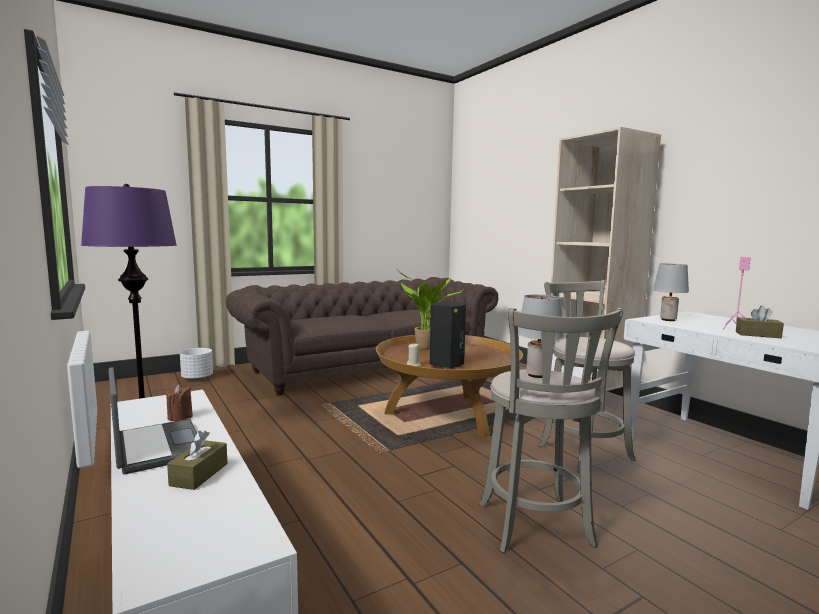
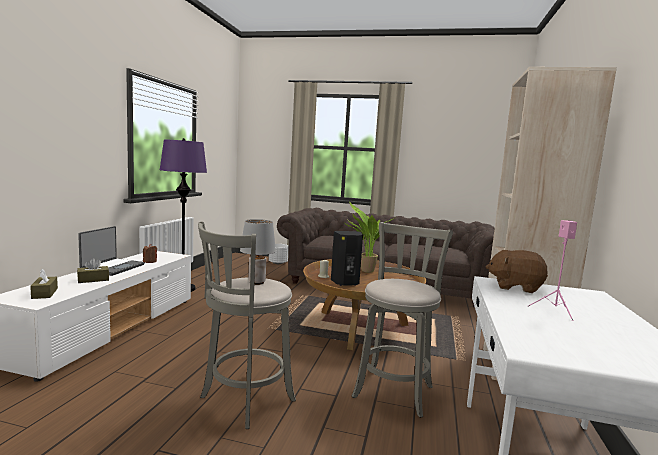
camera: 45 degrees right, 0 degrees up
grey table lamp [653,264,689,321] -> brown plush toy [486,250,548,293]
brown tissue box [736,306,784,338] -> brown tissue box moved to [30,269,58,299]

